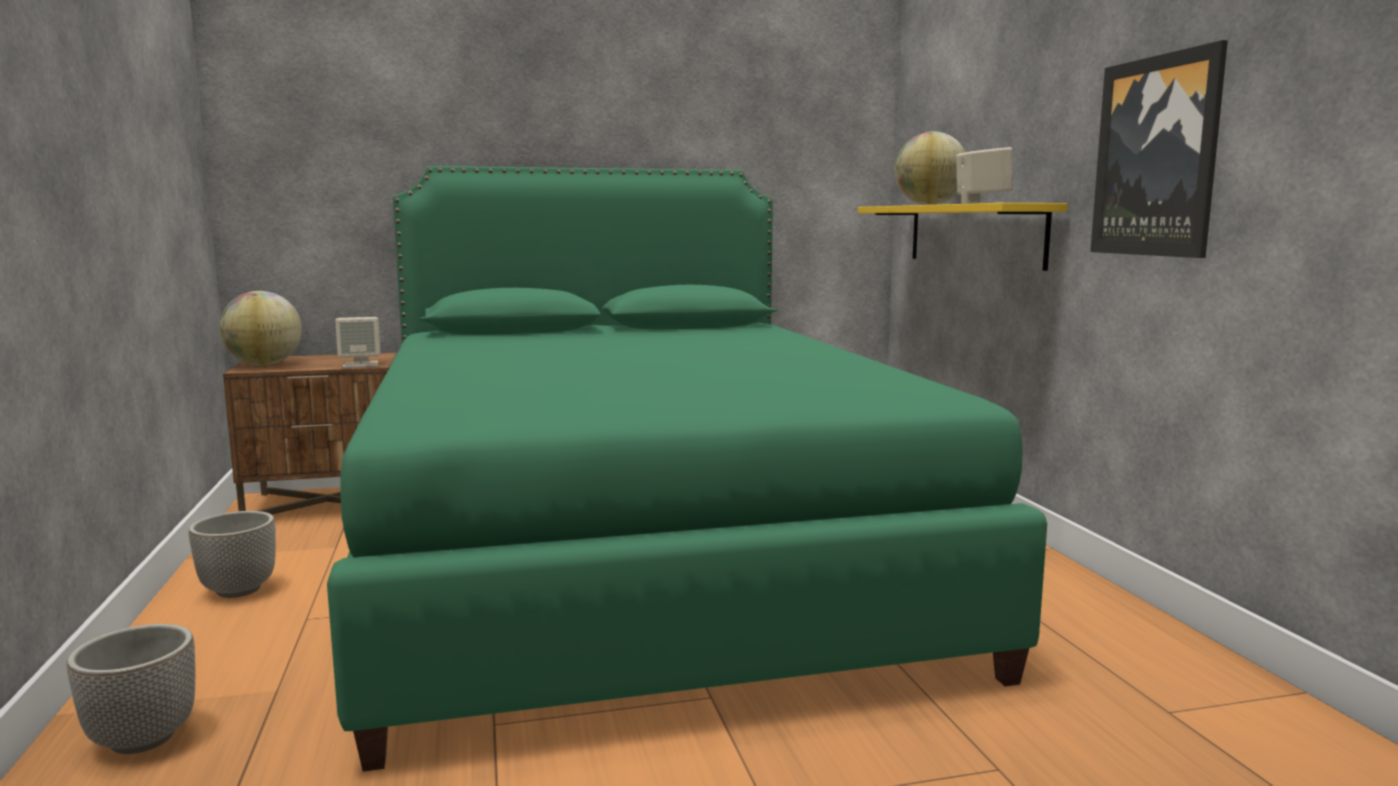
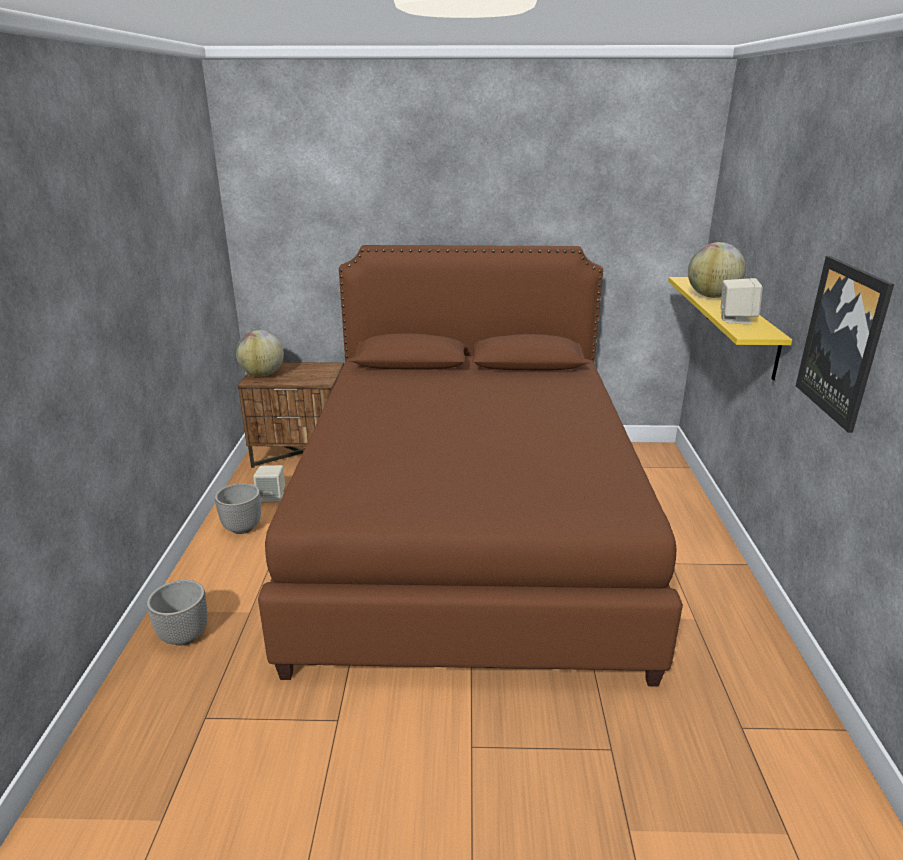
camera: 15 degrees right, 15 degrees up
green bed [327,166,1047,772] -> brown bed [258,245,683,687]
beige speaker [335,317,380,368] -> beige speaker moved to [253,465,285,502]

